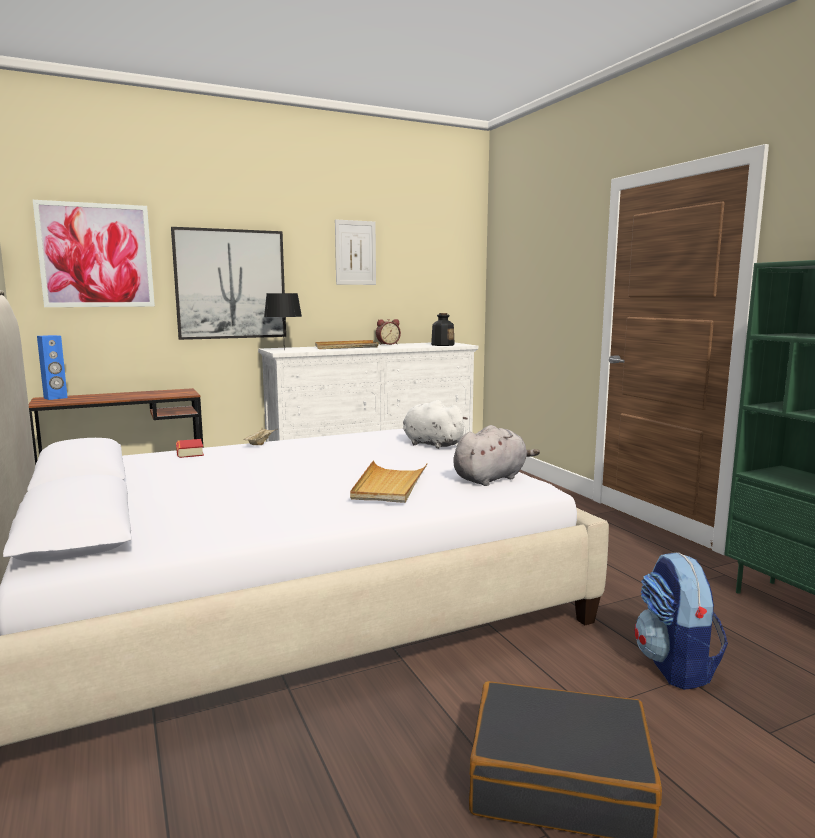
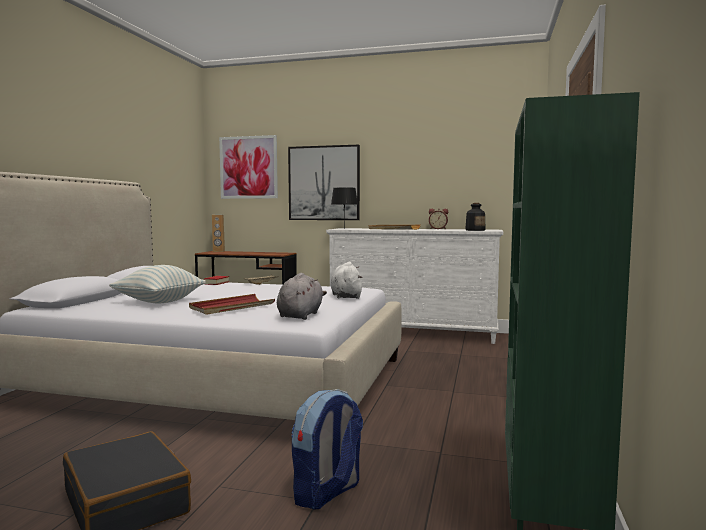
camera: 40 degrees right, 5 degrees down
blue speaker [37,335,68,400] -> brown speaker [212,215,225,252]
picture [335,219,376,285] -> none
beige tray [350,460,428,503] -> red tray [189,294,275,315]
grey plush toy [453,425,540,486] -> grey plush toy turned 75 degrees counterclockwise [277,273,327,320]
none -> pillow [109,265,206,303]

